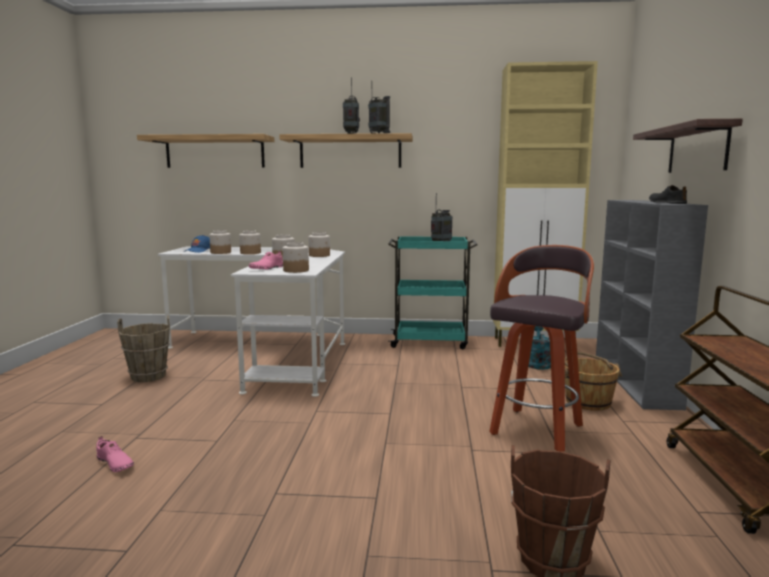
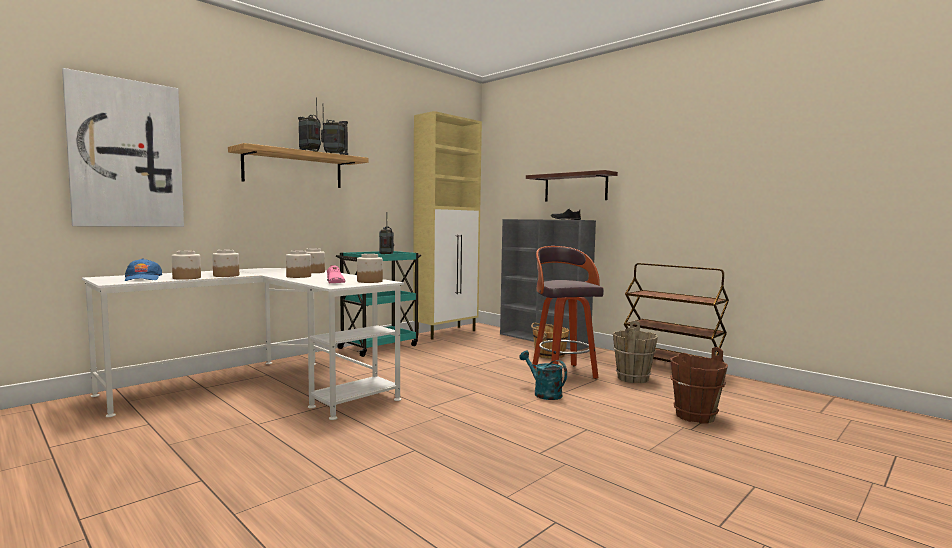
camera: 50 degrees left, 5 degrees down
pink shoe [96,436,134,472] -> none
brown bucket [117,315,170,382] -> brown bucket moved to [613,321,658,383]
shelf [137,134,274,168] -> picture [62,68,184,227]
turquoise watering can [528,326,551,370] -> turquoise watering can moved to [519,351,567,400]

